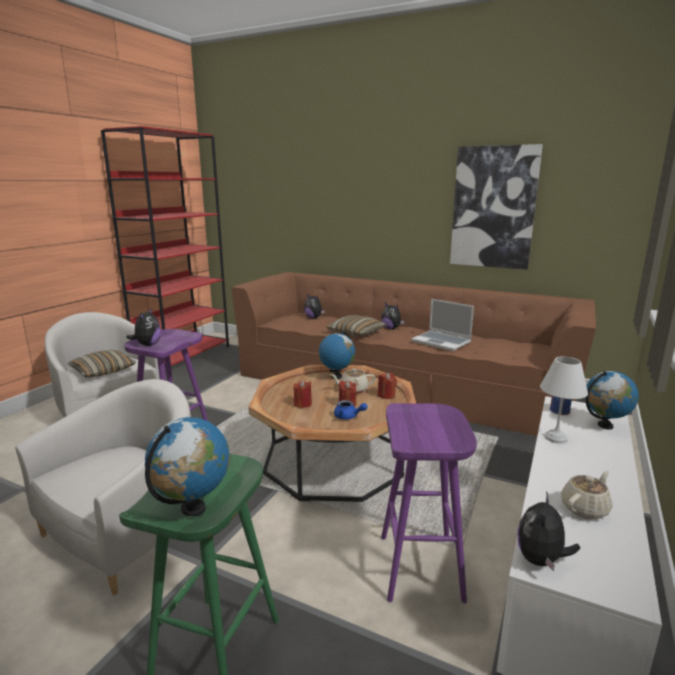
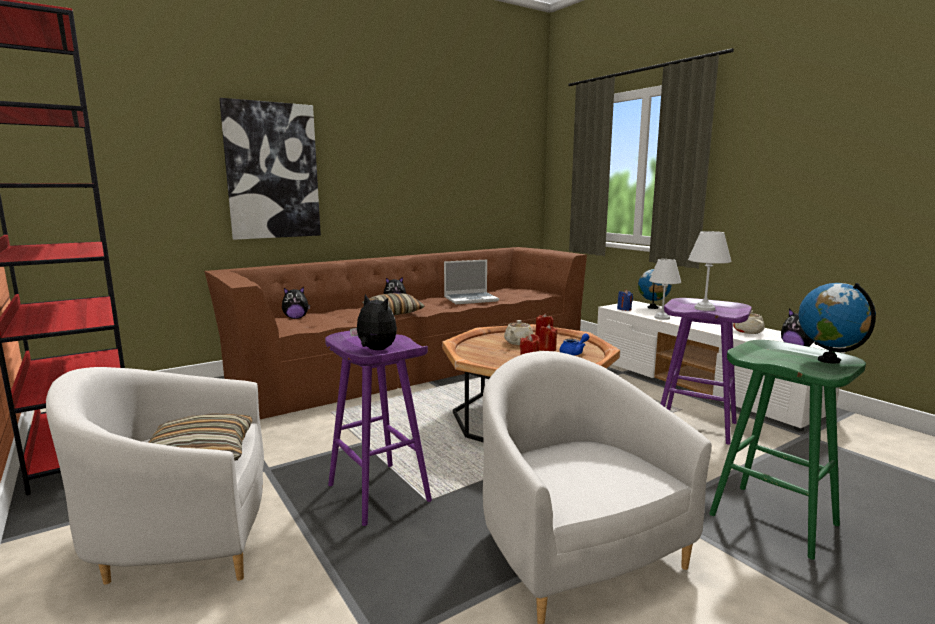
camera: 60 degrees left, 5 degrees down
globe [319,331,355,379] -> none
picture [450,144,543,269] -> picture moved to [219,98,321,240]
none -> white table lamp [688,231,731,311]

